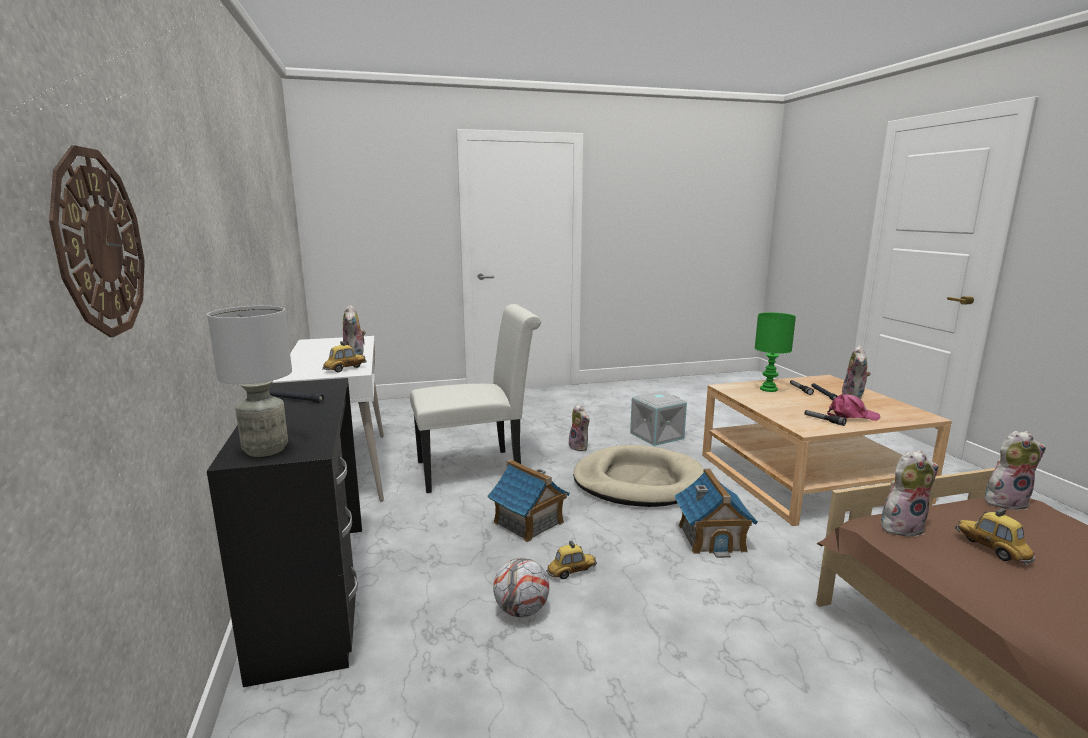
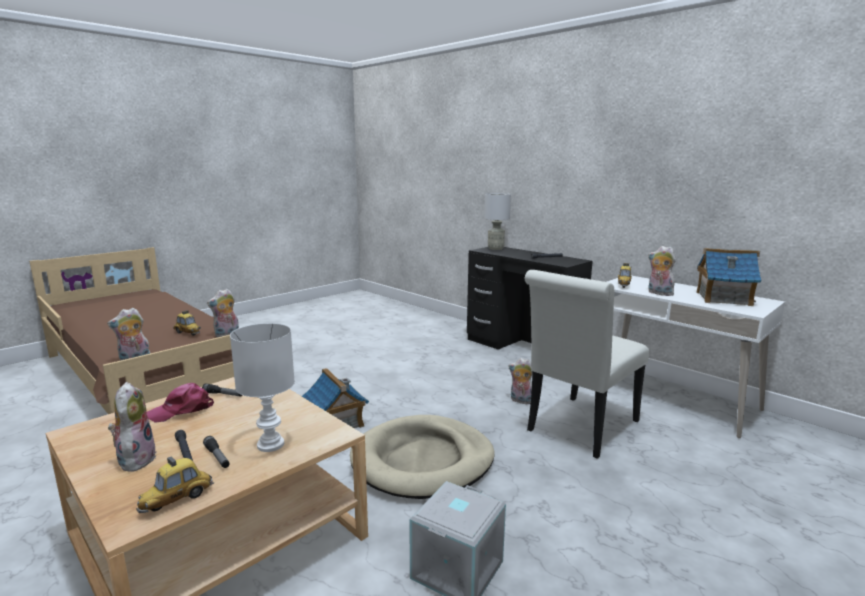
camera: 150 degrees right, 0 degrees up
wall clock [49,145,145,337] -> none
toy house [488,459,570,542] -> toy house moved to [697,248,761,306]
football [493,558,549,617] -> none
toy car [546,540,597,579] -> toy car moved to [136,457,214,514]
plush toy [569,404,590,451] -> plush toy moved to [508,358,533,404]
green table lamp [755,312,796,392] -> white table lamp [230,323,295,452]

